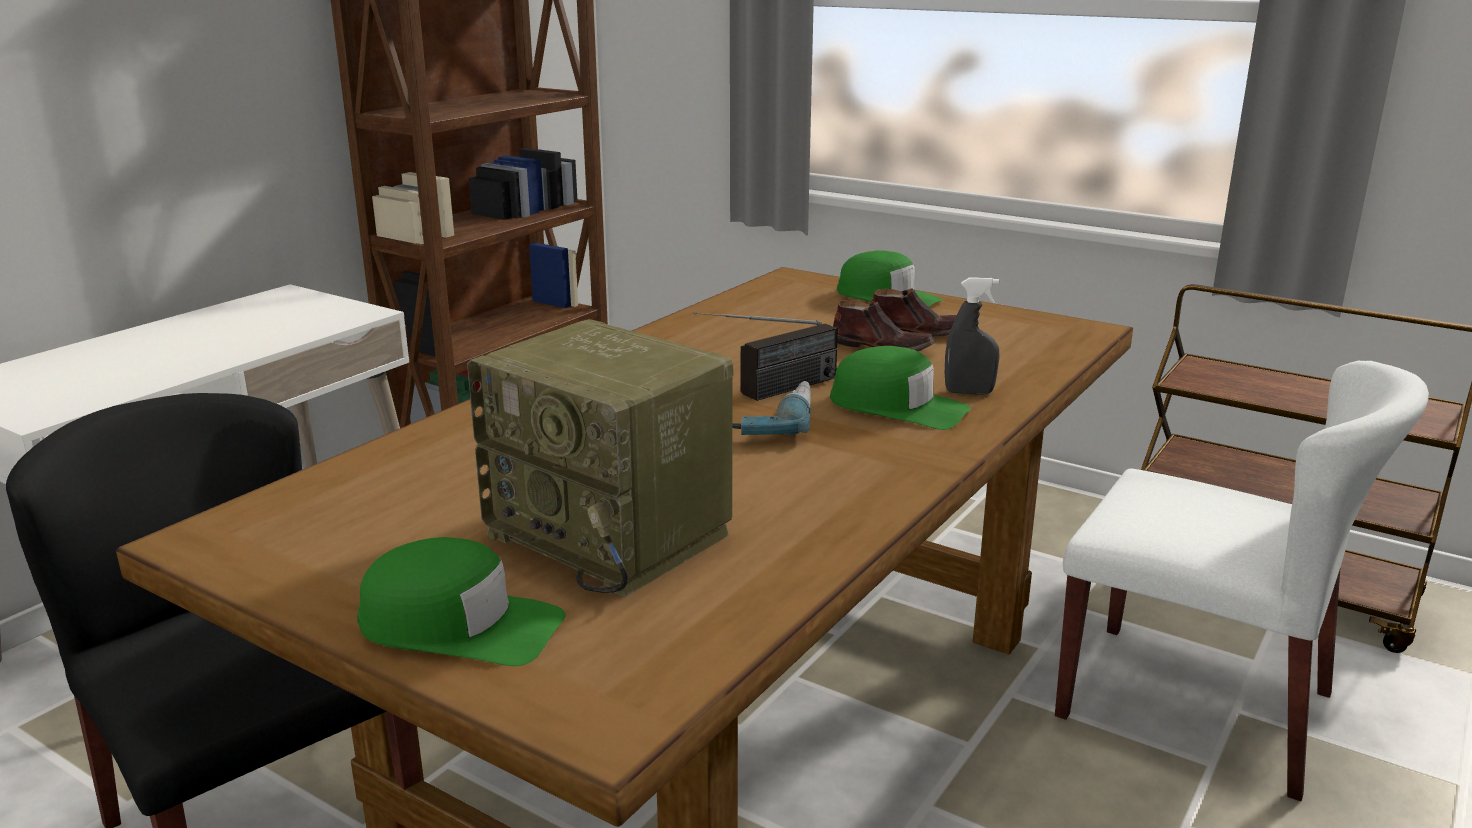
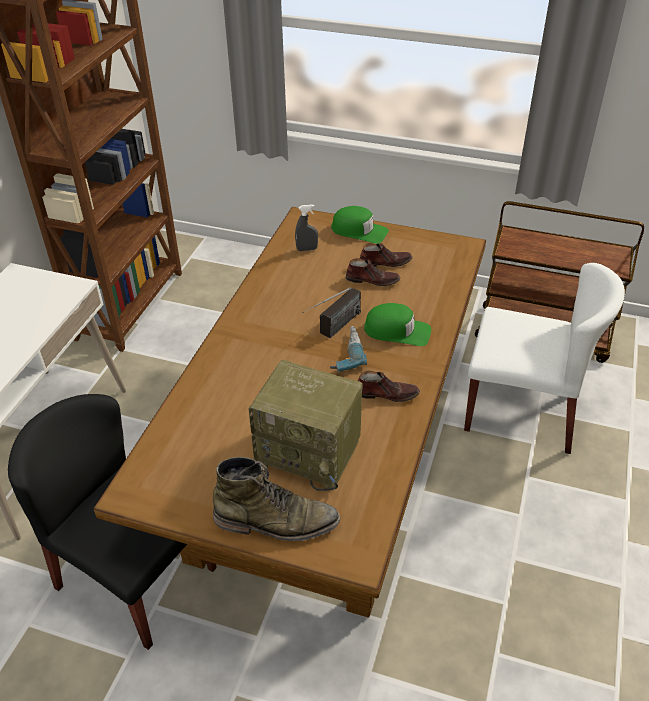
camera: 15 degrees left, 20 degrees up
green cap [357,537,566,666] -> green boot [213,457,340,541]
grey spray bottle [945,278,1000,395] -> grey spray bottle moved to [295,204,318,251]
none -> brown shoe [358,370,420,402]

